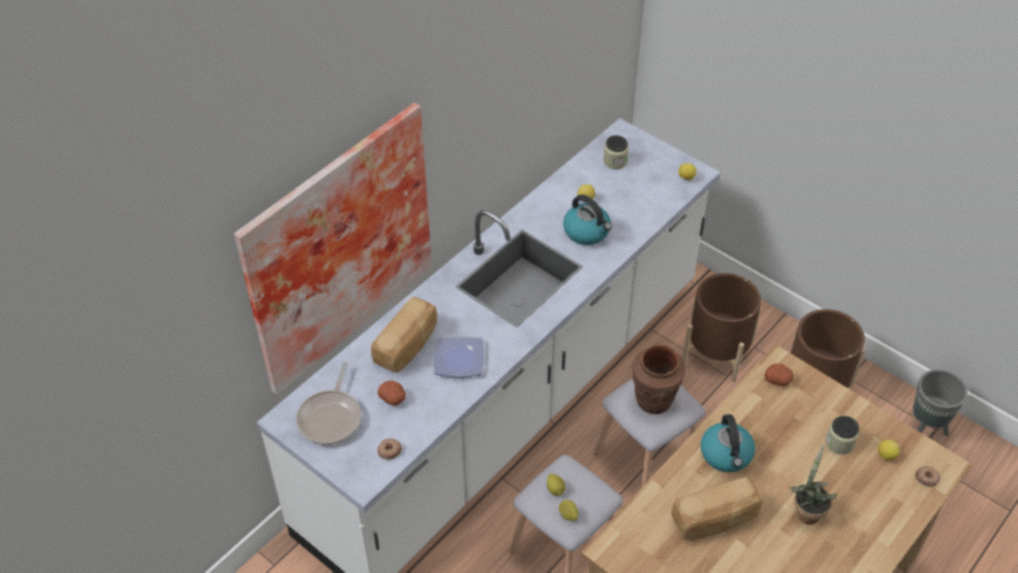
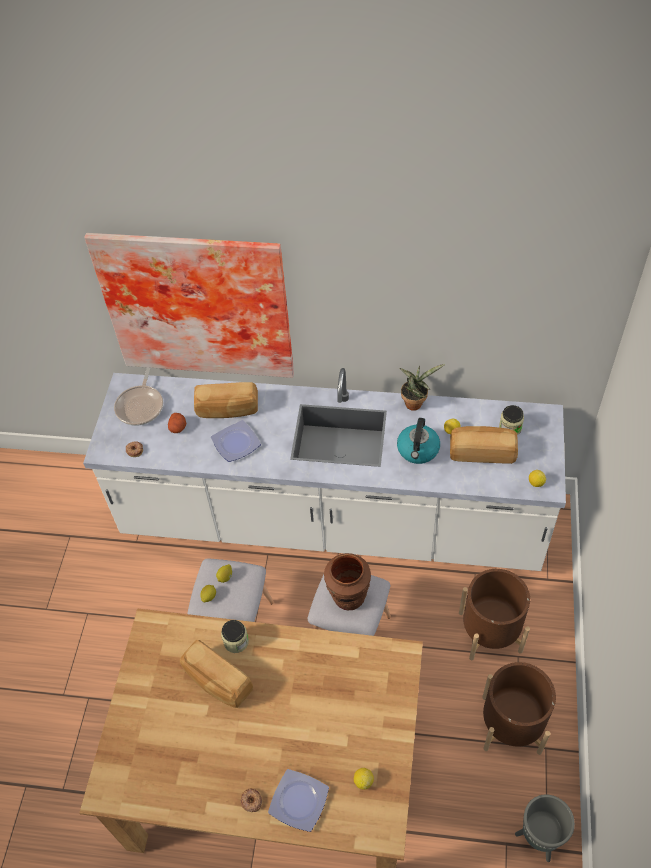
camera: 60 degrees right, 5 degrees up
frying pan [296,362,361,445] -> frying pan turned 60 degrees counterclockwise [114,368,163,426]
kettle [701,414,755,472] -> none
potato [765,364,794,386] -> none
potted plant [789,445,837,525] -> potted plant moved to [399,364,445,411]
jar [826,416,859,455] -> jar moved to [221,620,249,653]
donut [915,466,940,487] -> donut moved to [240,789,262,812]
none -> plate [268,769,329,832]
none -> bread [450,426,518,464]

